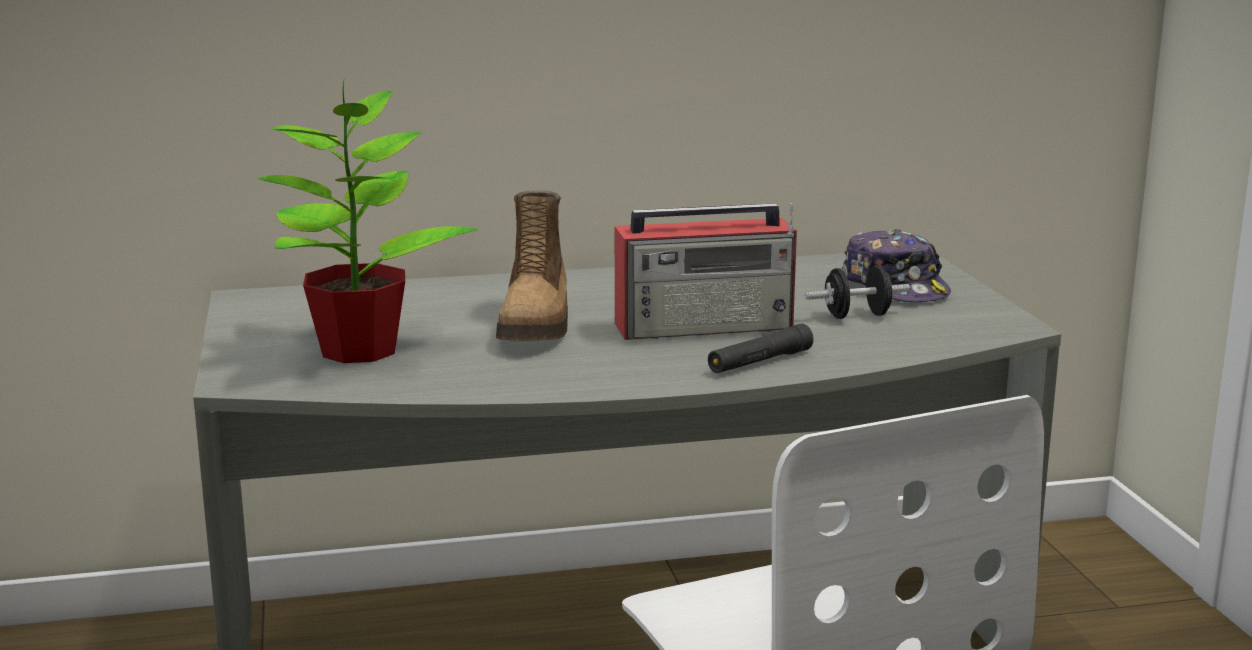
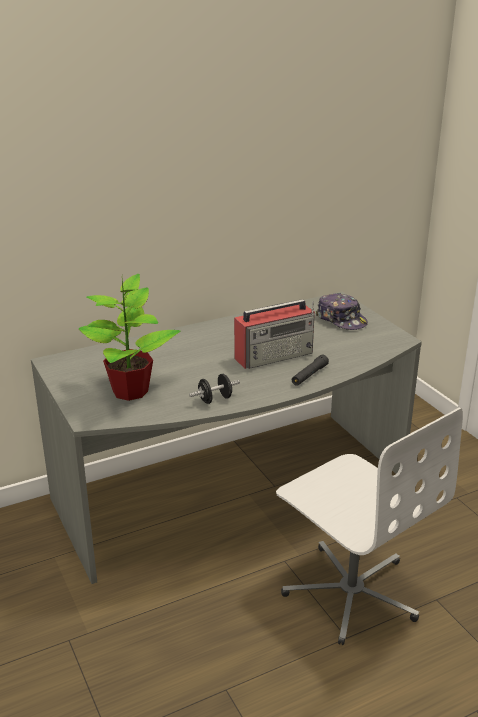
camera: 15 degrees left, 10 degrees up
boot [496,190,568,341] -> none
black dumbbell [805,265,910,319] -> black dumbbell moved to [189,374,240,404]

